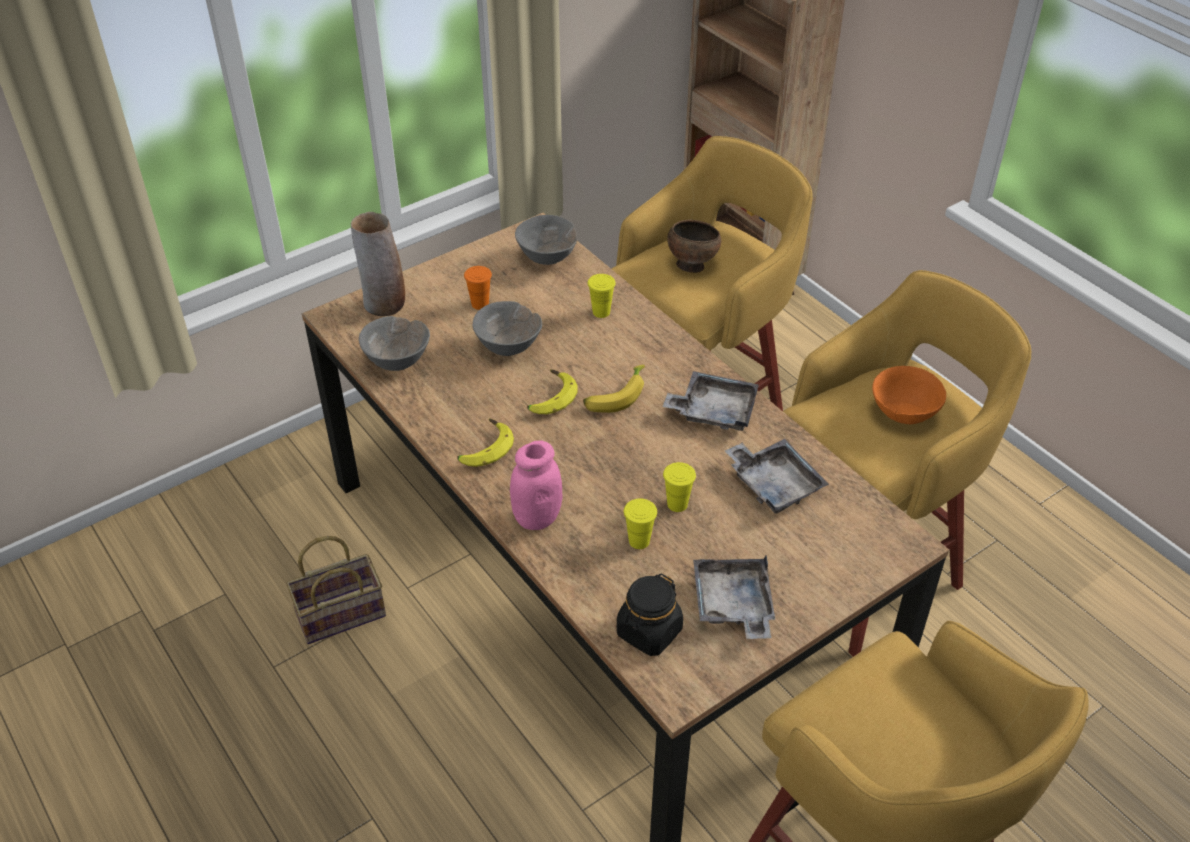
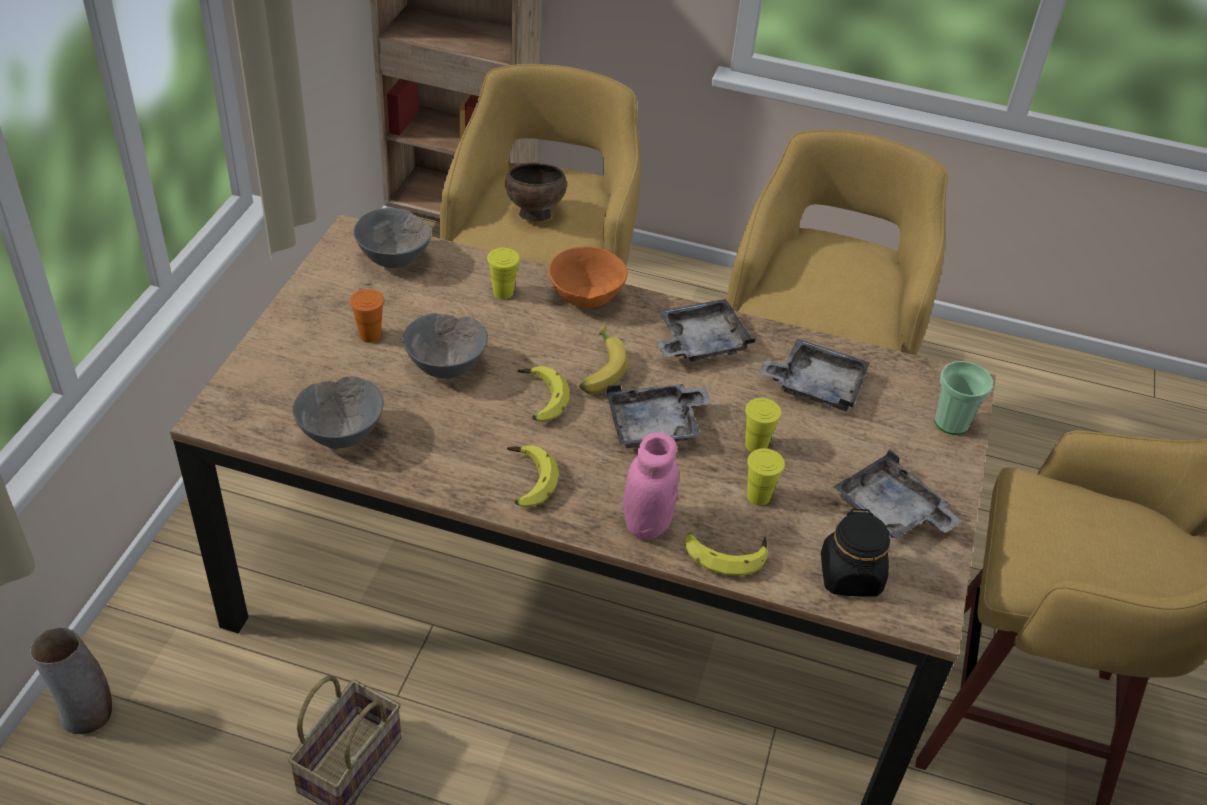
camera: 40 degrees left, 0 degrees up
vase [351,212,405,316] -> vase moved to [30,627,112,734]
orange bowl [872,366,946,425] -> orange bowl moved to [548,246,627,308]
none -> grey tray [607,383,711,448]
none -> banana [685,532,768,576]
none -> cup [935,361,993,435]

